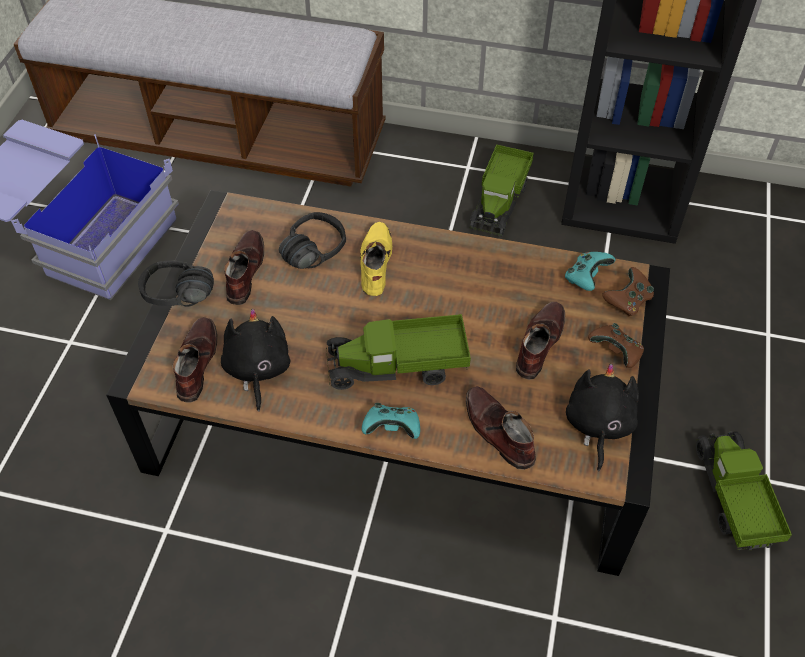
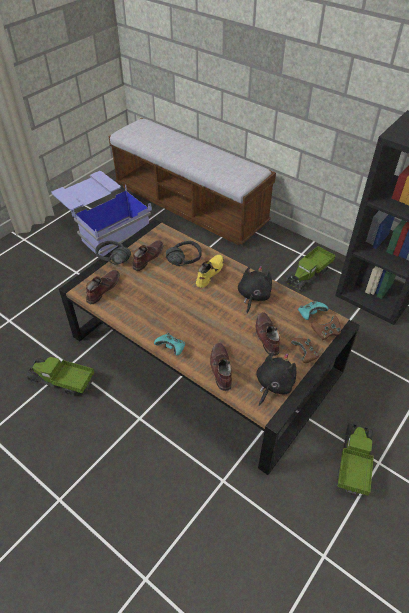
camera: 25 degrees right, 5 degrees down
black plush toy [221,309,290,412] -> black plush toy moved to [238,266,272,313]
toy truck [326,314,471,390] -> toy truck moved to [25,357,94,396]
brown shoe [516,302,565,380] -> brown shoe turned 60 degrees counterclockwise [256,312,280,356]

